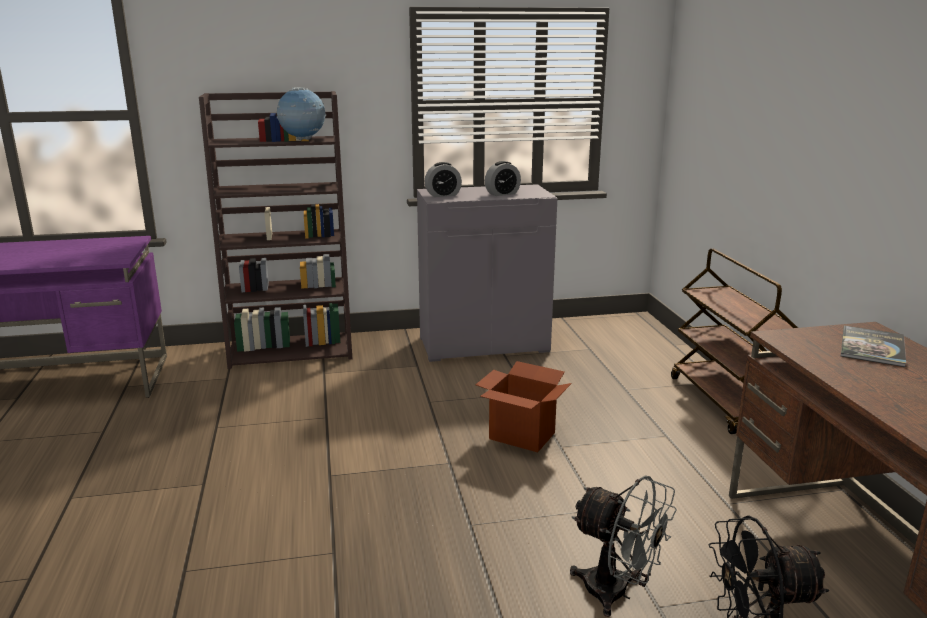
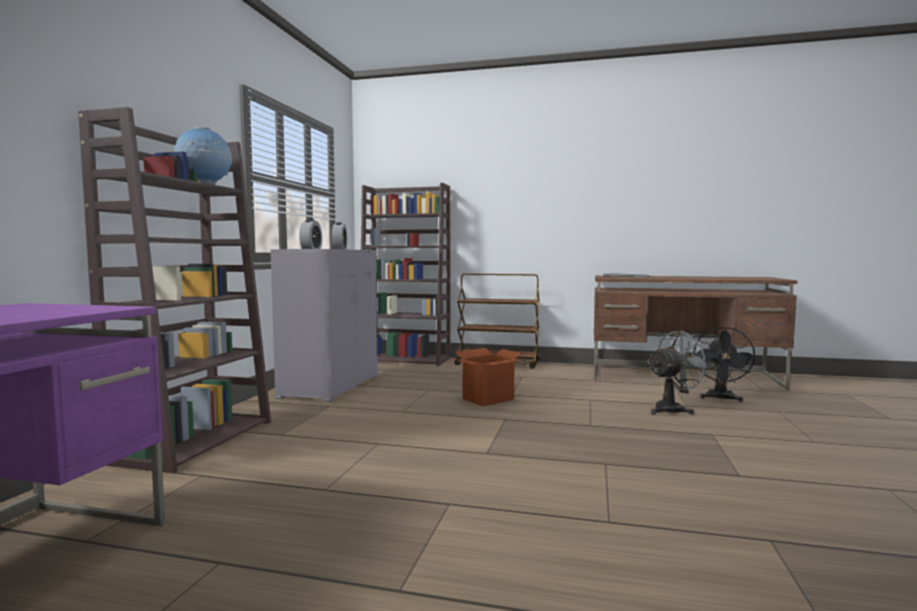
camera: 65 degrees left, 15 degrees down
none -> brown bookcase [361,183,451,366]

